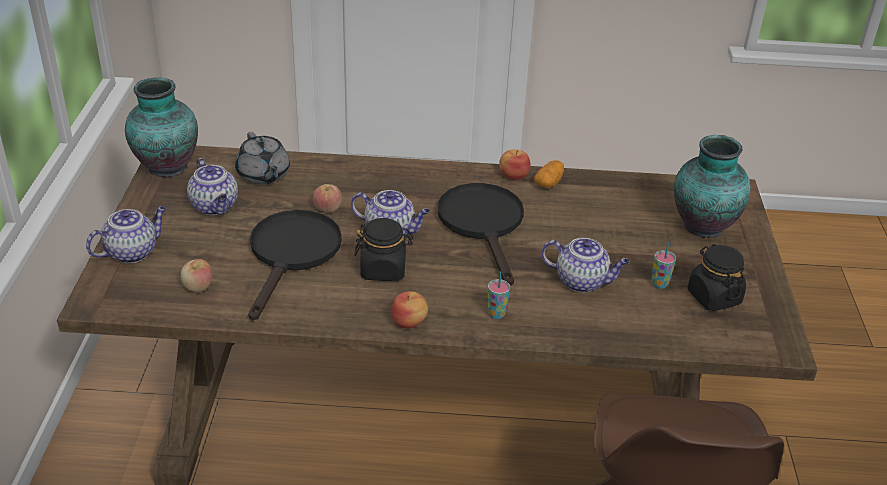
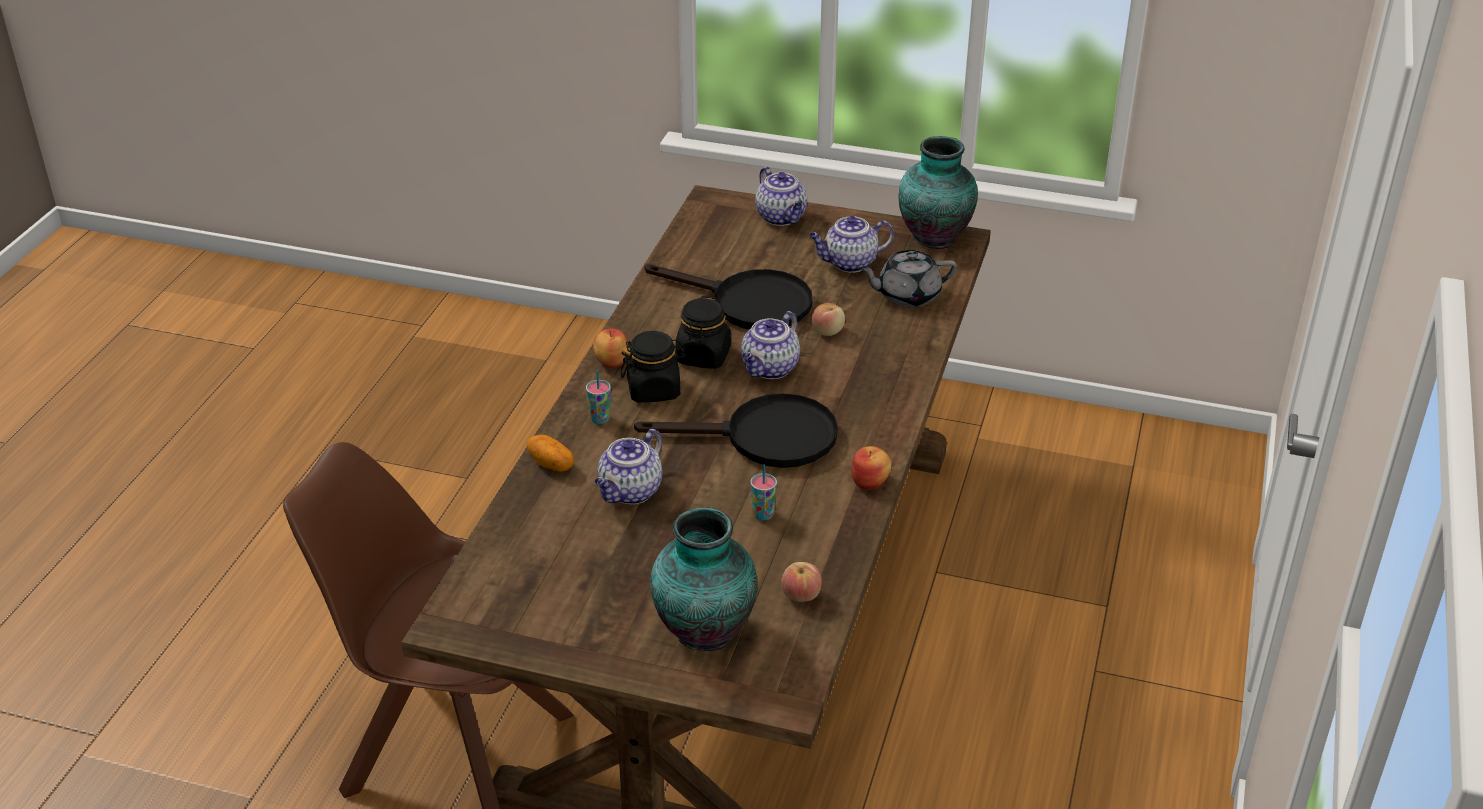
camera: 105 degrees right, 0 degrees up
apple [180,259,212,292] -> apple moved to [781,562,822,602]
potato [534,160,564,188] -> potato moved to [527,435,574,472]
cup [651,242,676,289] -> cup moved to [750,464,777,521]
black jar [687,244,746,311] -> black jar moved to [620,331,687,403]

